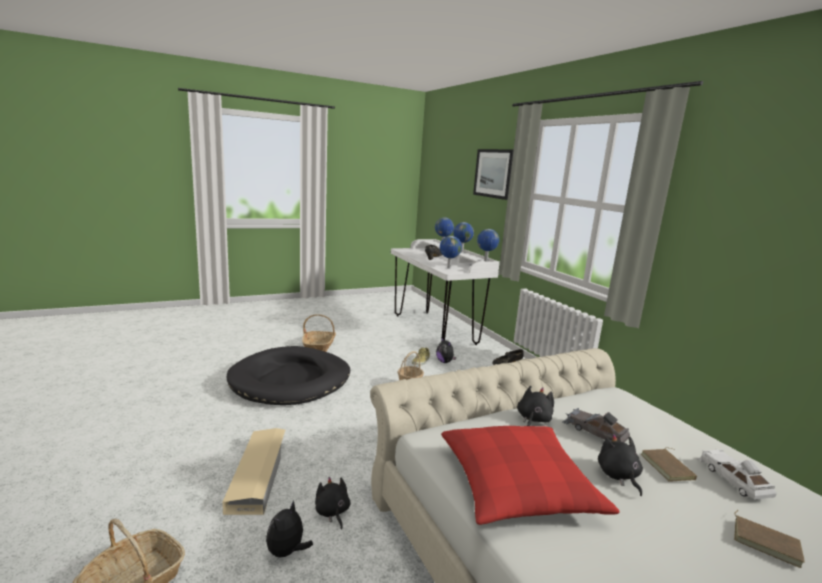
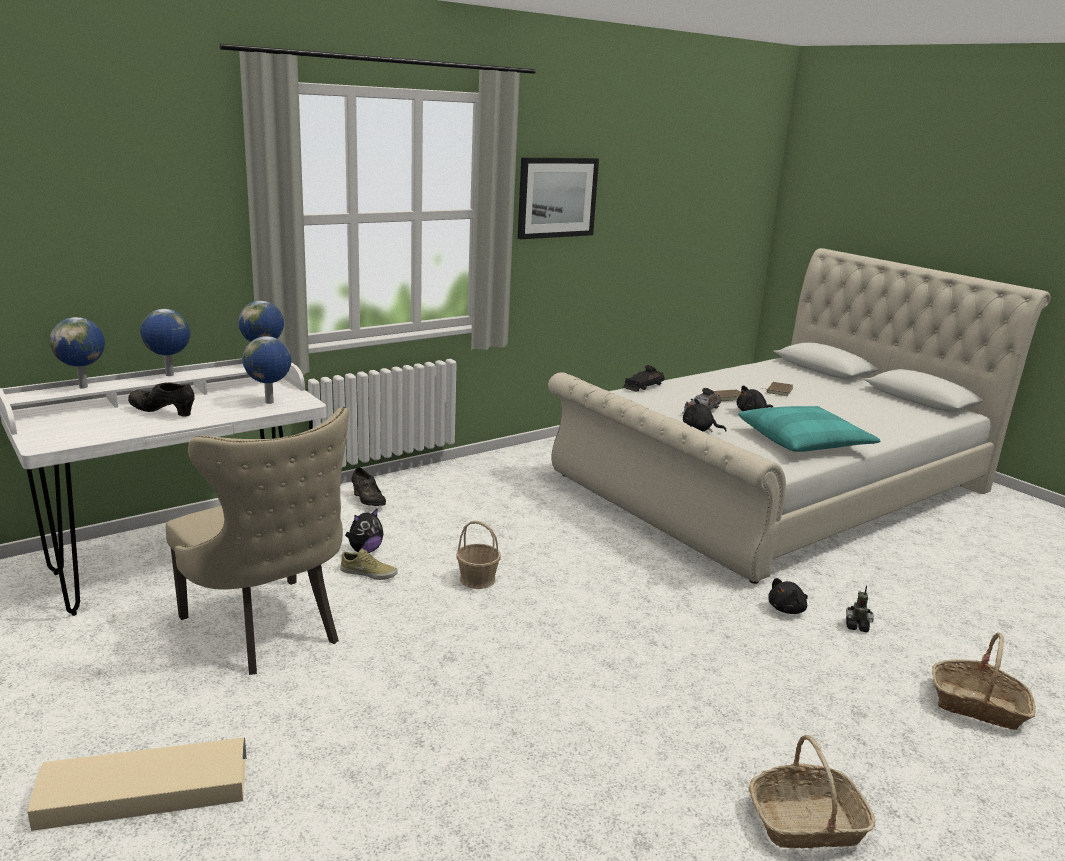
camera: 100 degrees left, 5 degrees up
beige storage box [222,428,285,515] -> beige storage box moved to [27,737,247,832]
black dog bed [227,346,350,405] -> none
plush toy [266,500,313,557] -> toy robot [846,586,874,632]
basket [302,314,336,352] -> basket moved to [748,735,876,848]
red pillow [441,426,620,525] -> turquoise pillow [738,406,881,452]
picture [473,149,514,200] -> picture moved to [518,158,599,239]
white toy car [697,449,777,499] -> none
none -> beige chair [166,407,349,675]
none -> black toy car [622,365,665,392]

